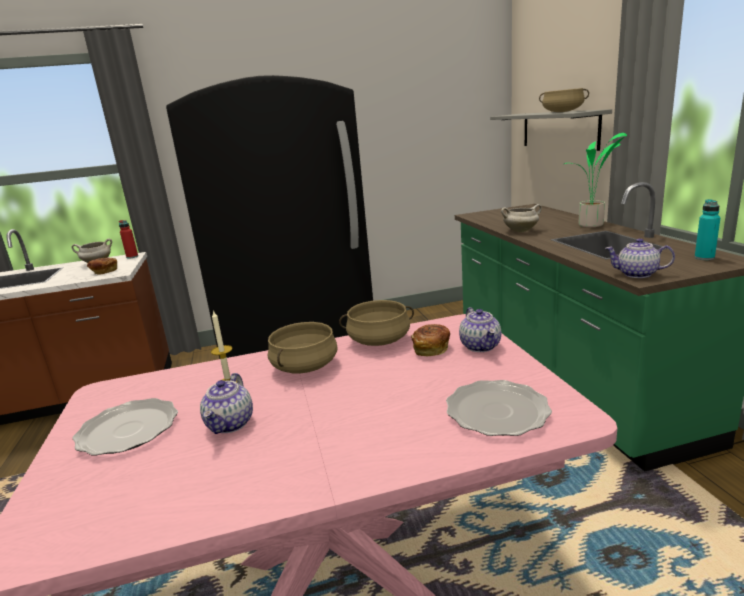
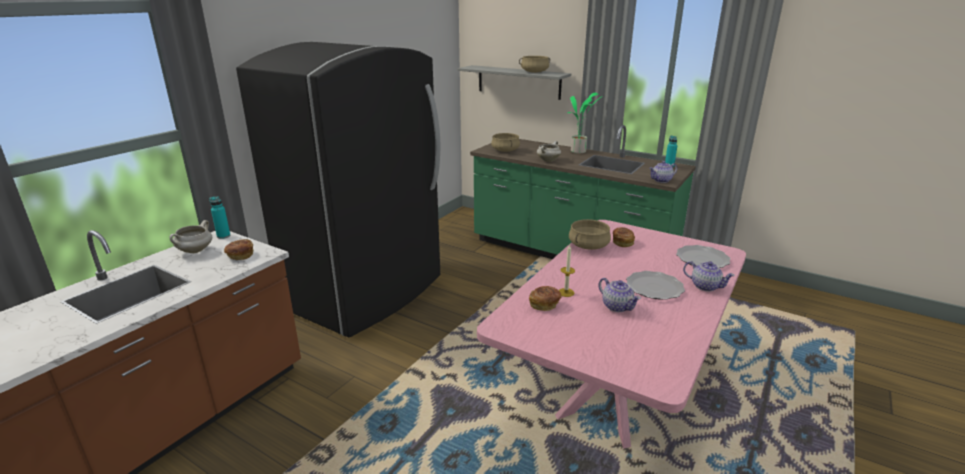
camera: 45 degrees left, 5 degrees up
plate [72,398,178,456] -> plate moved to [626,271,685,300]
red bottle [119,220,138,259] -> turquoise bottle [209,196,230,239]
beige cooking pot [268,322,338,373] -> beige cooking pot moved to [491,133,520,152]
teapot [459,307,501,352] -> teapot moved to [683,261,735,292]
none -> bread [529,286,561,311]

